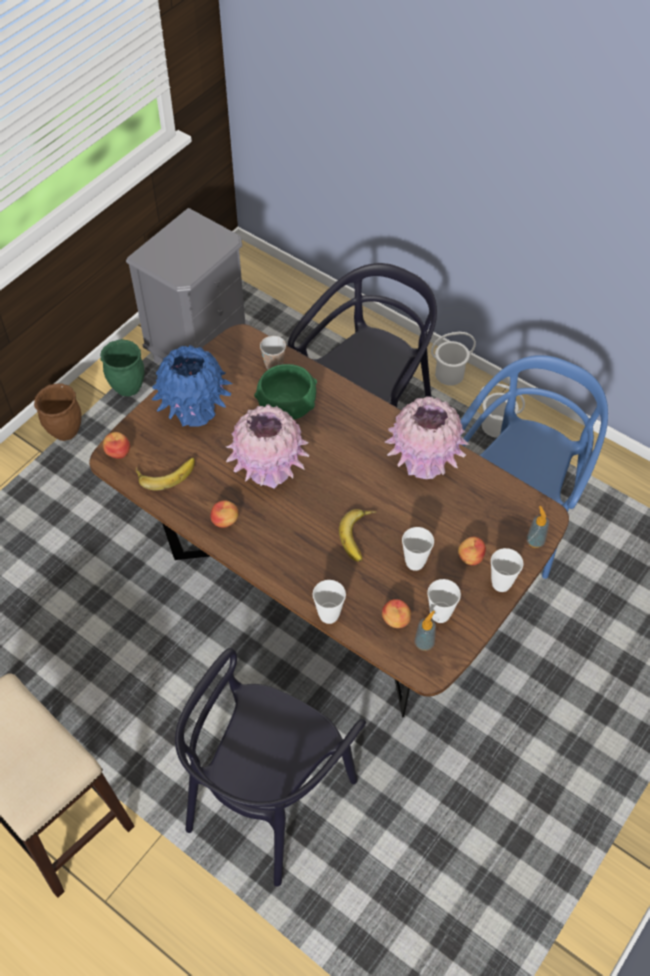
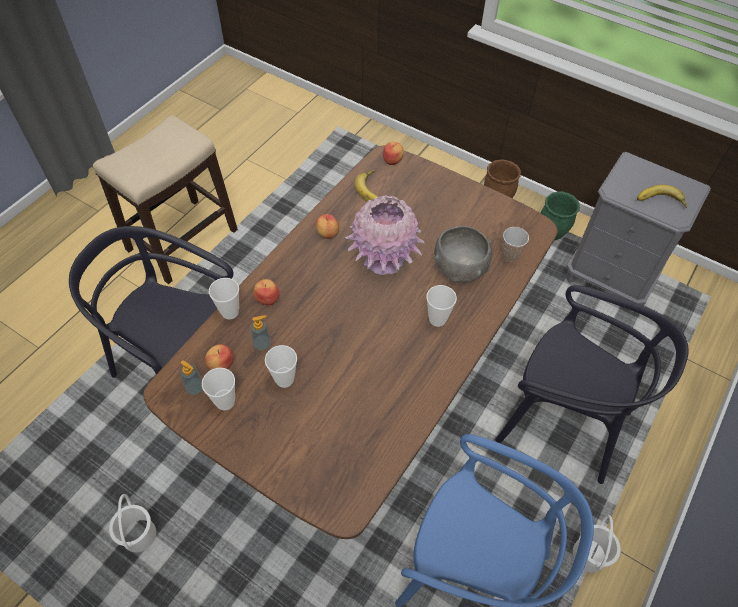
camera: 85 degrees right, 0 degrees up
blue vase [151,345,232,427] -> none
green bowl [254,364,317,420] -> grey bowl [434,226,492,283]
banana [339,509,376,562] -> banana moved to [637,185,687,208]
pink vase [385,396,470,479] -> none
white bucket [431,332,476,386] -> white bucket moved to [109,494,156,552]
apple [458,537,486,565] -> apple moved to [254,279,280,305]
cup [491,548,523,592] -> cup moved to [426,285,457,327]
soap dispenser [526,506,549,548] -> soap dispenser moved to [250,315,271,351]

